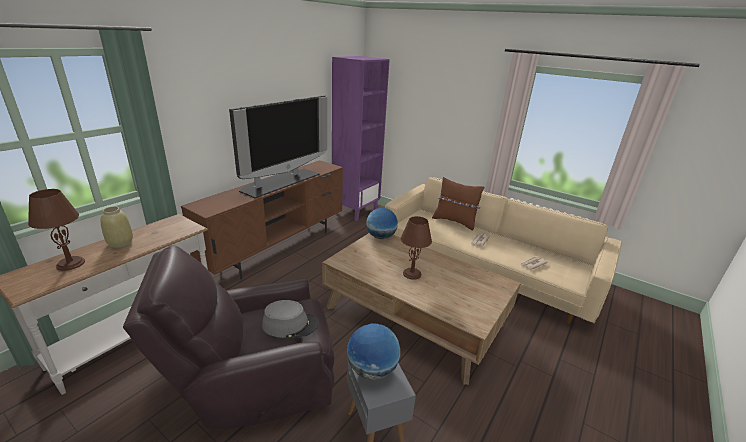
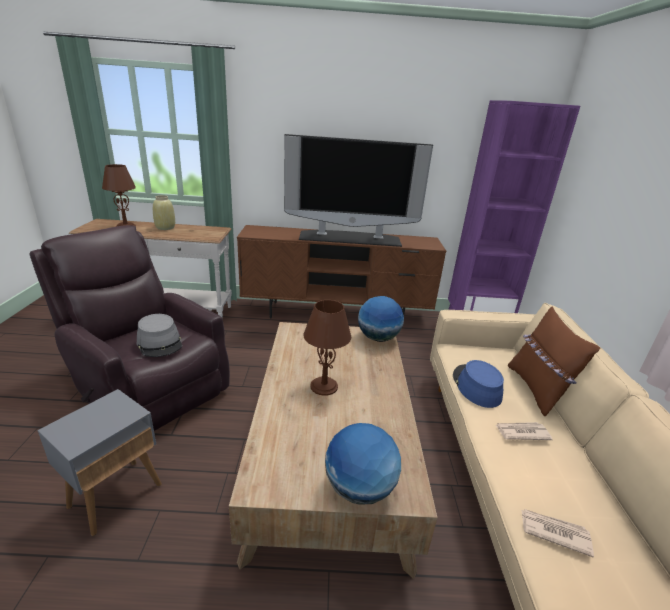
camera: 55 degrees right, 0 degrees up
globe [347,323,400,380] -> globe moved to [325,423,401,505]
none -> blue hat [453,360,504,408]

